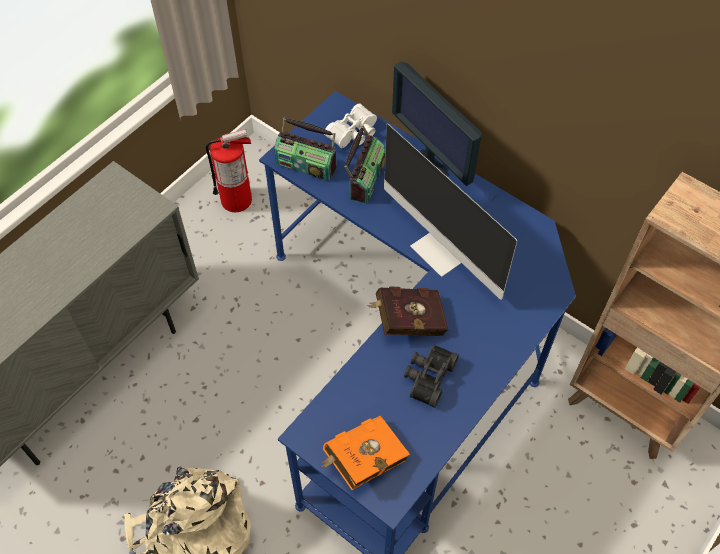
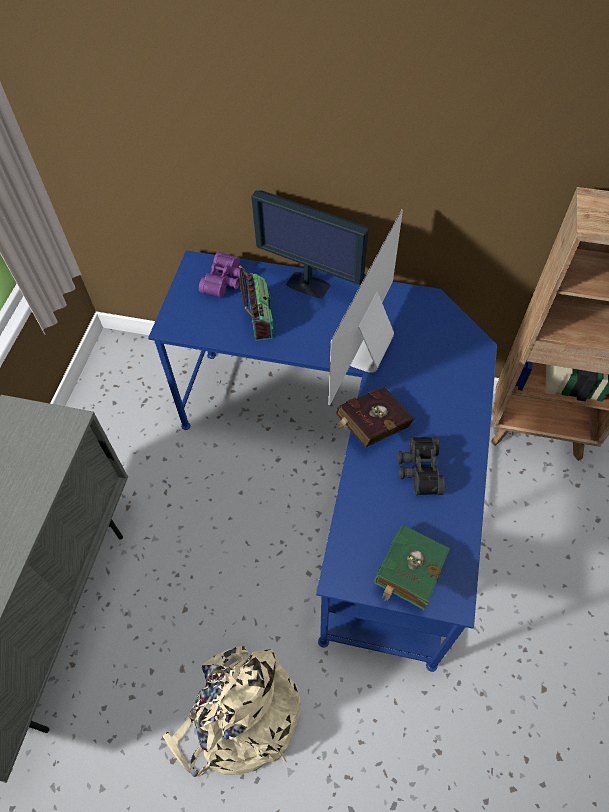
camera: 25 degrees left, 0 degrees up
fire extinguisher [205,129,252,212] -> none
radio [274,118,336,181] -> none
orange book [321,415,410,490] -> green book [374,525,450,610]
white binoculars [324,103,377,148] -> purple binoculars [199,252,245,298]
monitor [384,124,517,300] -> monitor turned 90 degrees clockwise [328,209,403,405]

